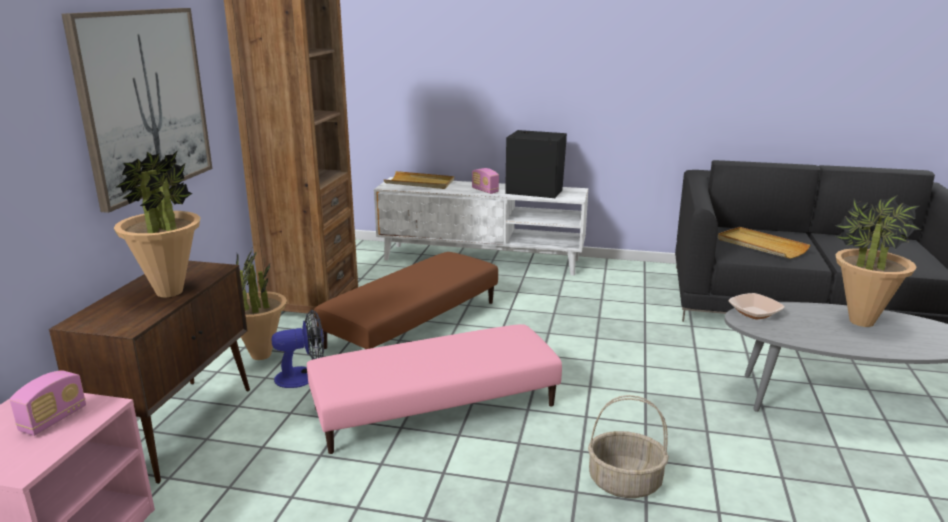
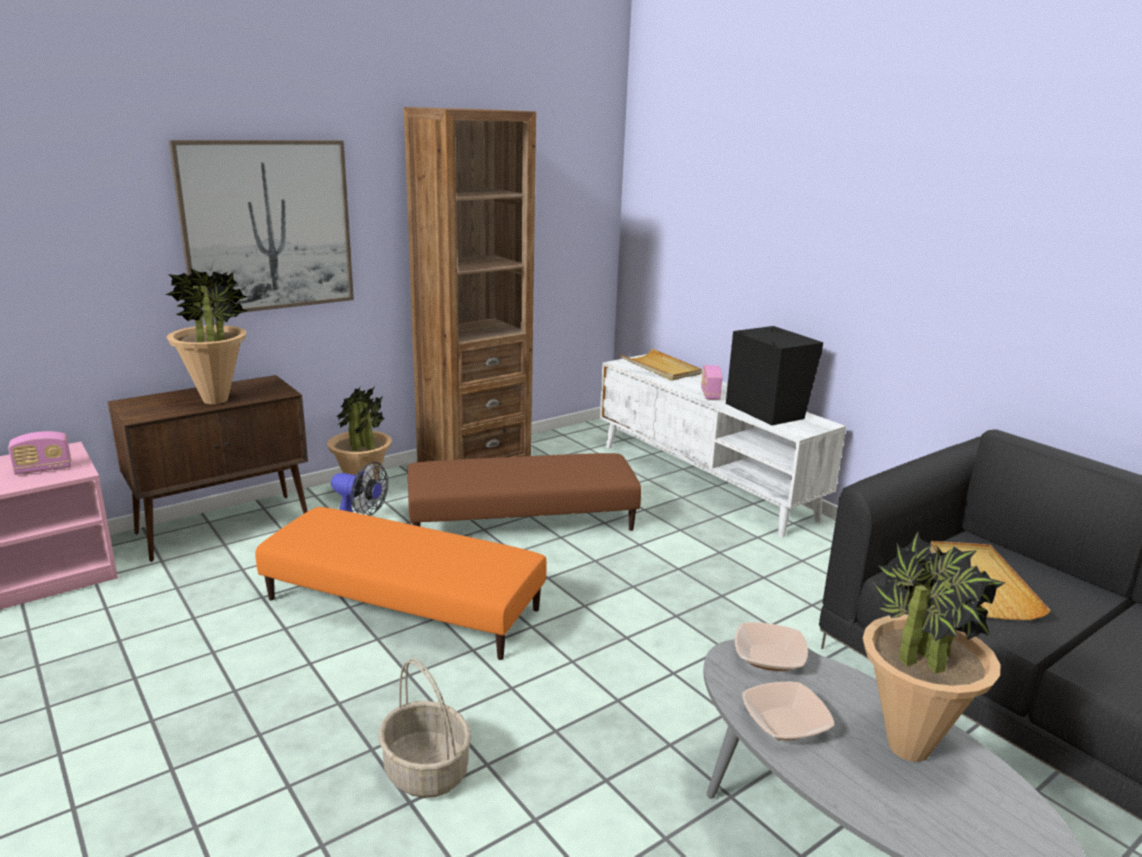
camera: 40 degrees right, 0 degrees up
pink ottoman [307,324,562,454] -> orange ottoman [255,507,547,660]
none -> bowl [742,681,835,740]

